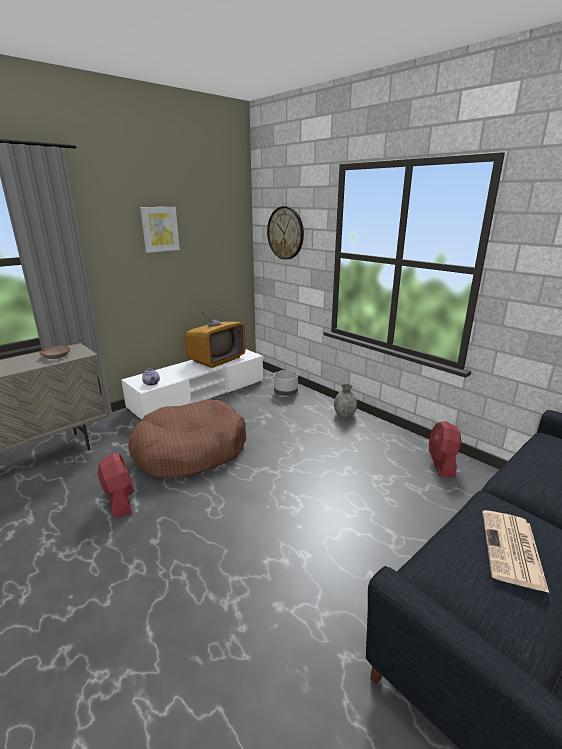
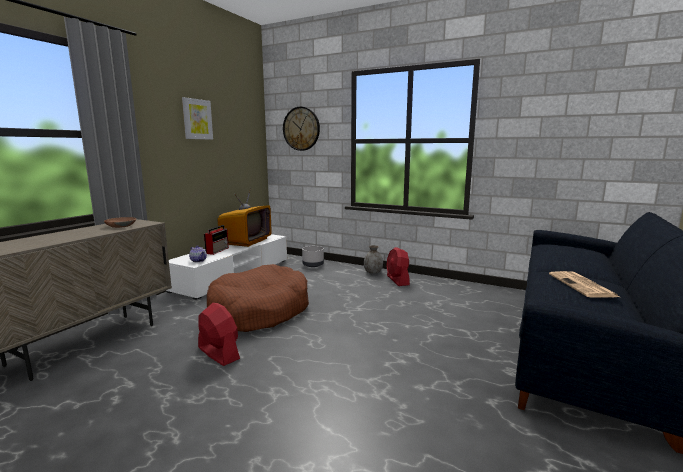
camera: 20 degrees left, 10 degrees down
red fan [429,421,461,477] -> red fan moved to [386,247,410,286]
none -> radio [204,225,229,255]

